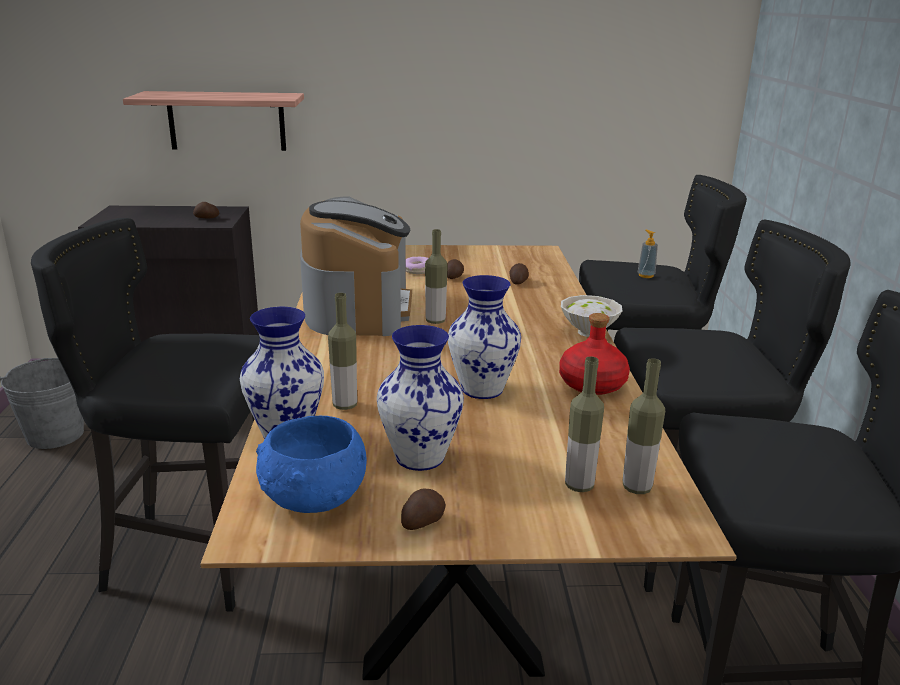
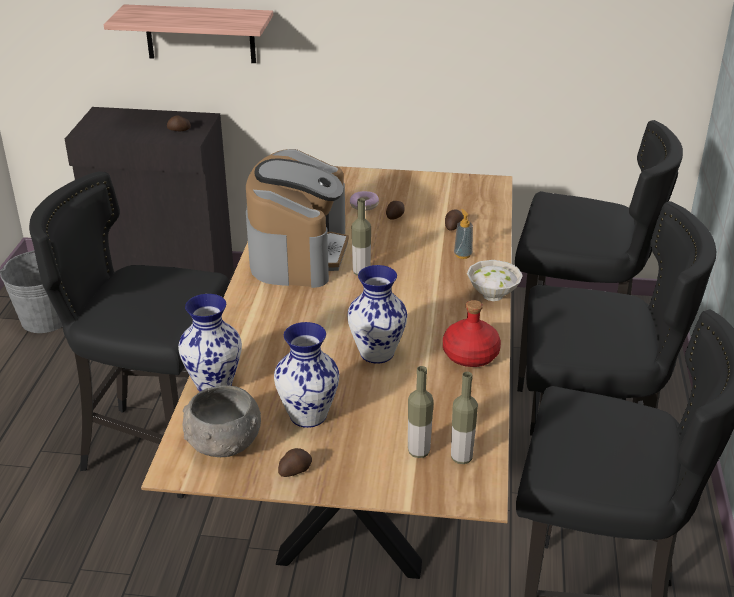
camera: 10 degrees right, 10 degrees up
blue bowl [256,416,367,513] -> grey bowl [183,385,261,457]
bottle [328,293,357,410] -> none
soap dispenser [638,230,658,278] -> soap dispenser moved to [454,209,473,259]

